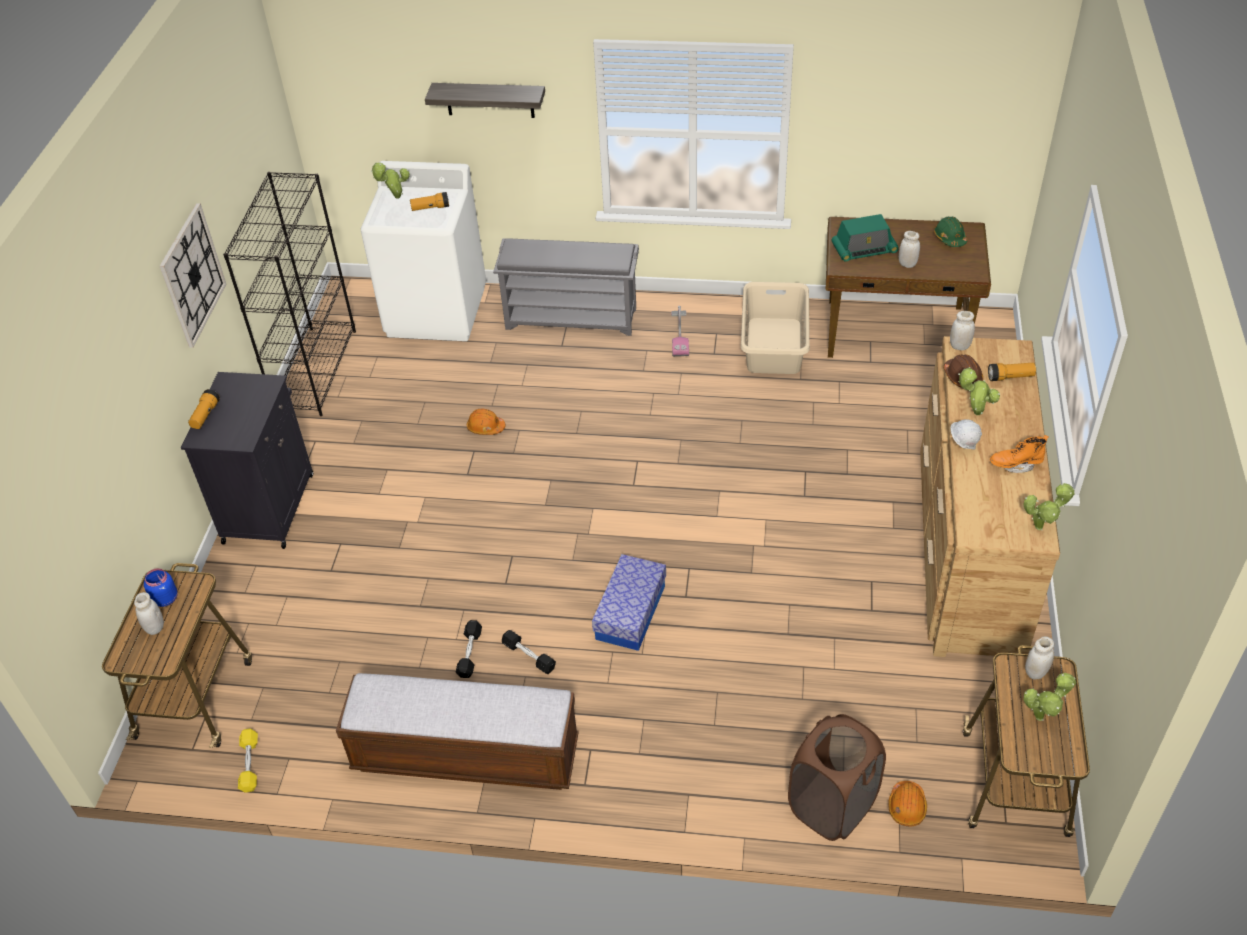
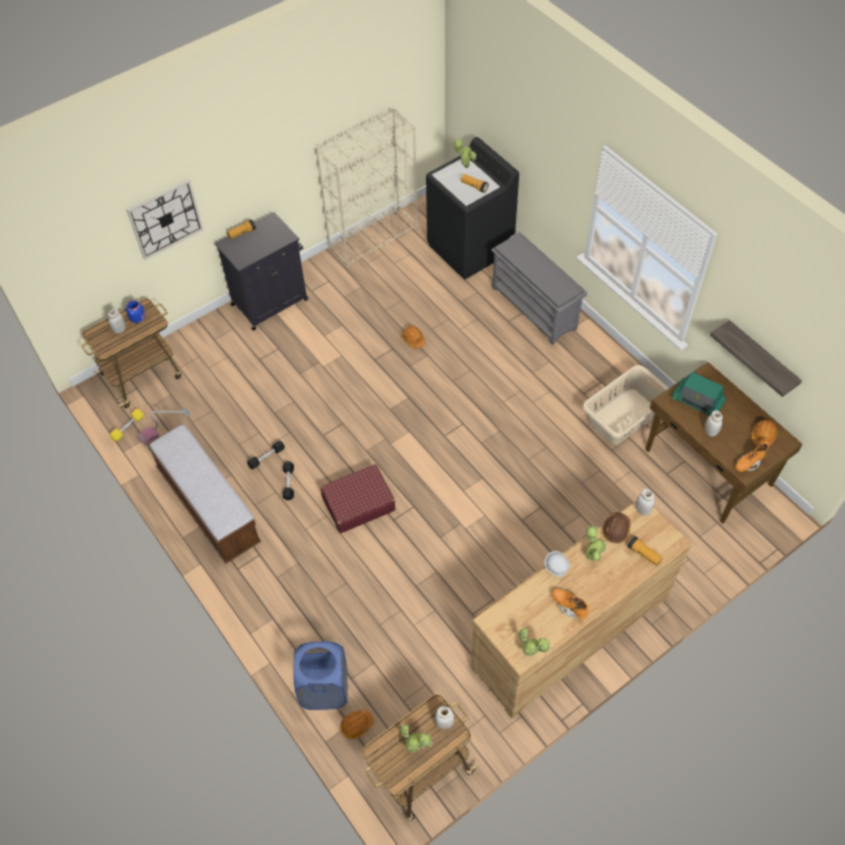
camera: 45 degrees right, 10 degrees up
wall clock [160,203,226,348] -> wall clock moved to [126,179,203,260]
black bookcase [223,172,356,416] -> beige bookcase [315,108,418,269]
white washing machine [361,161,486,341] -> black washing machine [426,137,519,279]
shelf [425,83,545,118] -> shelf moved to [710,320,802,397]
storage box [592,554,666,651] -> red suitcase [321,464,395,533]
vacuum cleaner [671,306,689,356] -> vacuum cleaner moved to [137,407,191,446]
brown laundry basket [788,714,886,841] -> blue laundry basket [294,641,348,710]
green hard hat [934,217,967,247] -> orange hard hat [751,420,777,447]
none -> orange boot [735,441,769,471]

